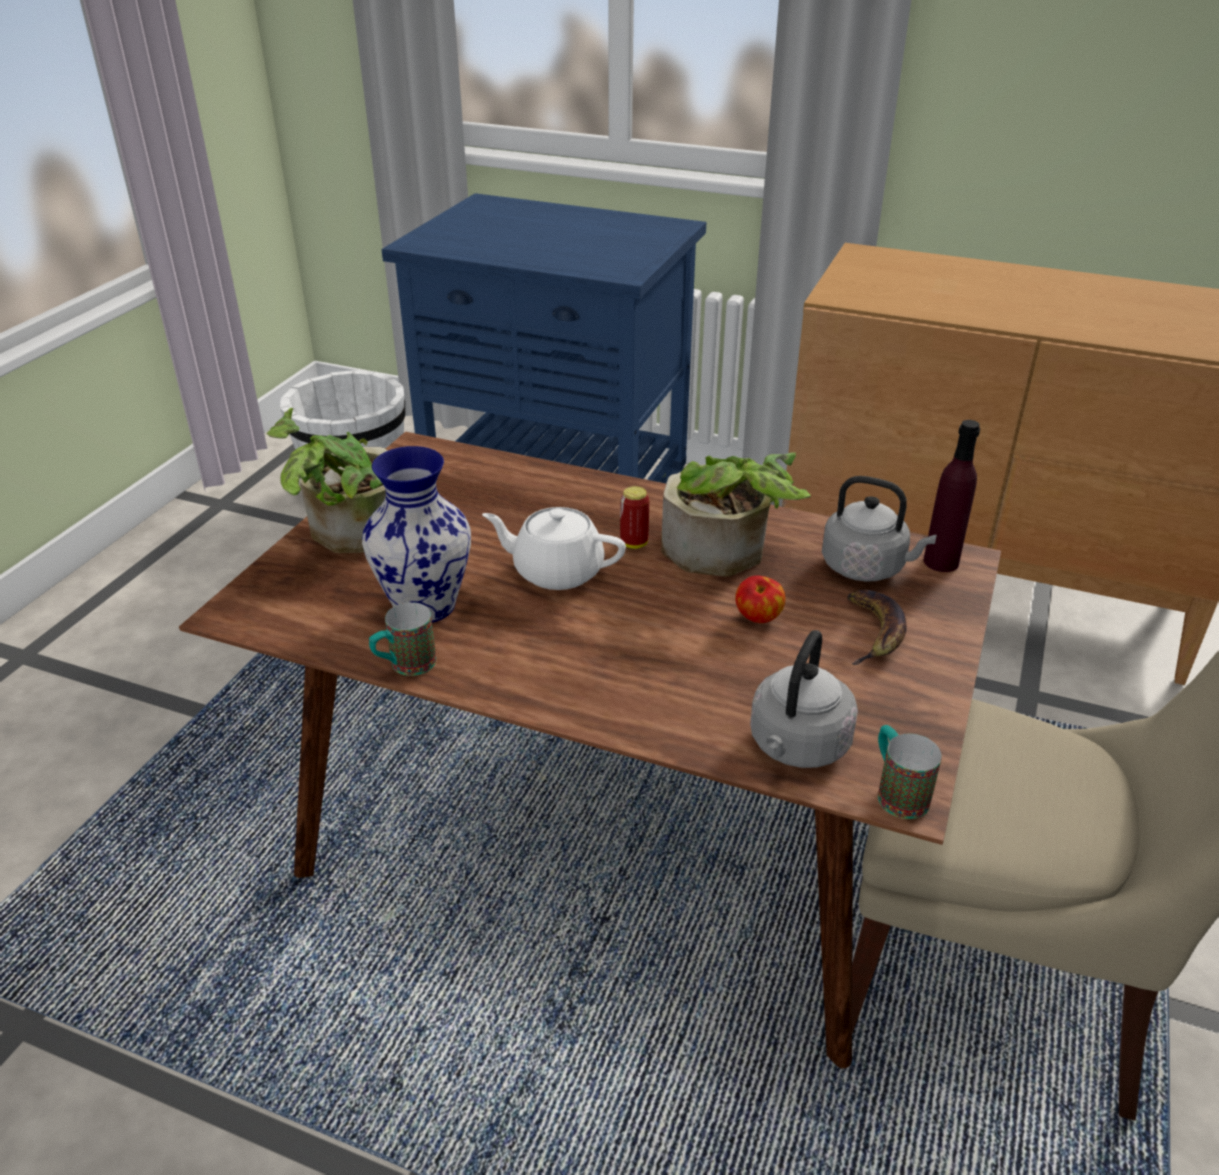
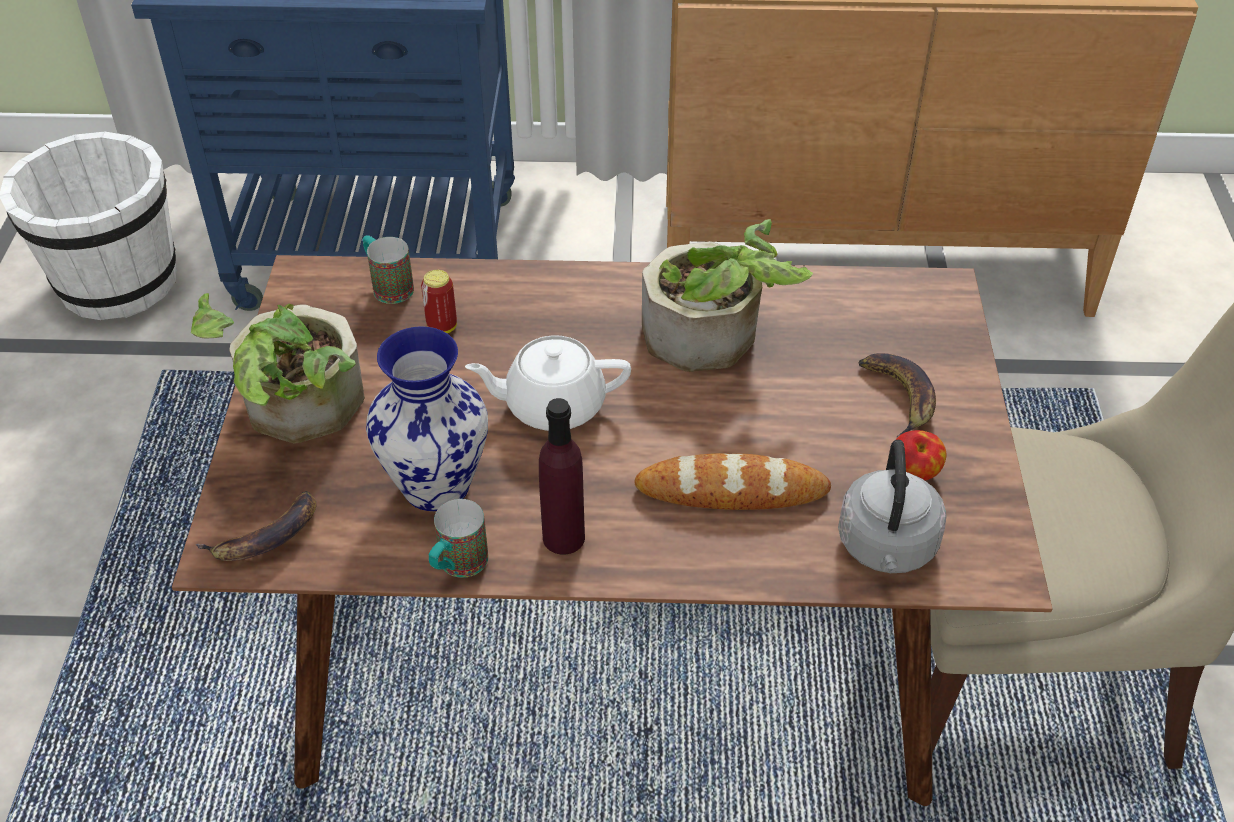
camera: 20 degrees left, 10 degrees up
can [620,486,649,549] -> can moved to [421,270,457,333]
apple [735,575,785,623] -> apple moved to [896,430,947,480]
grey kettle [822,476,937,582] -> none
mug [878,725,942,819] -> mug moved to [363,235,414,304]
purple bottle [924,420,980,572] -> purple bottle moved to [539,398,585,555]
none -> banana [196,491,316,561]
none -> bread [634,453,831,510]

